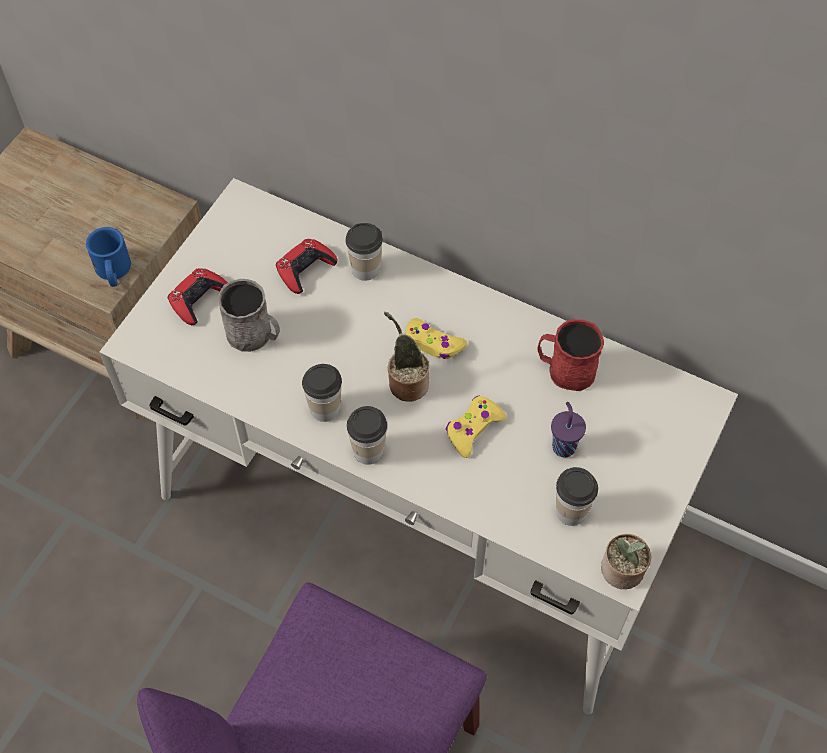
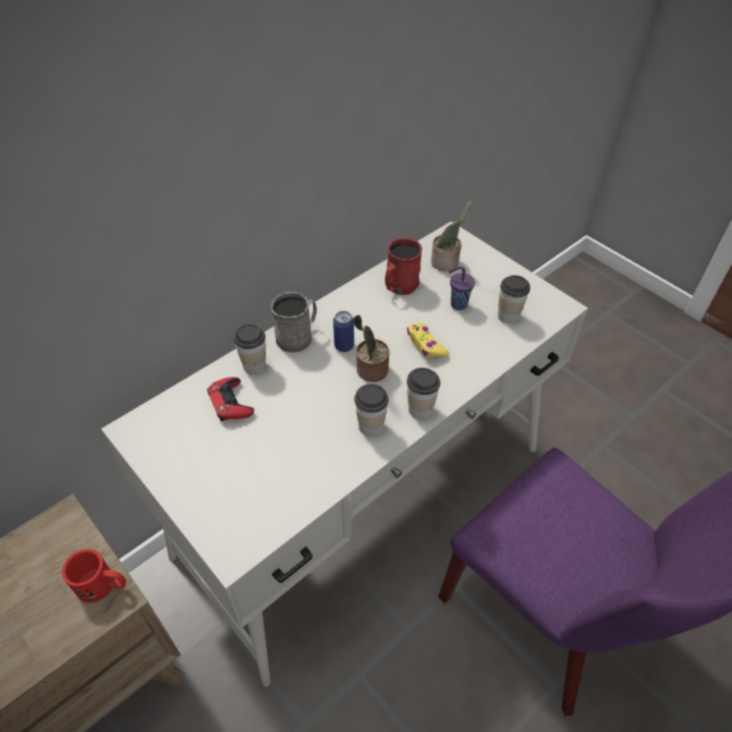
camera: 70 degrees left, 10 degrees down
blue mug [86,227,131,287] -> red mug [62,549,126,603]
red game controller [168,268,228,325] -> none
grey mug [218,279,280,352] -> grey mug moved to [271,292,317,353]
yellow game controller [405,318,467,359] -> can [333,311,354,352]
potted plant [601,534,651,589] -> potted plant moved to [431,201,472,271]

